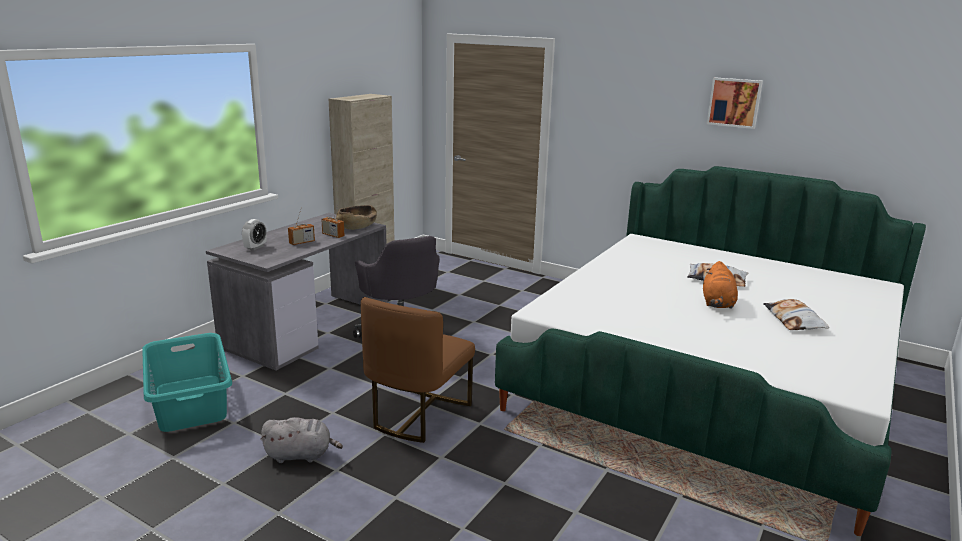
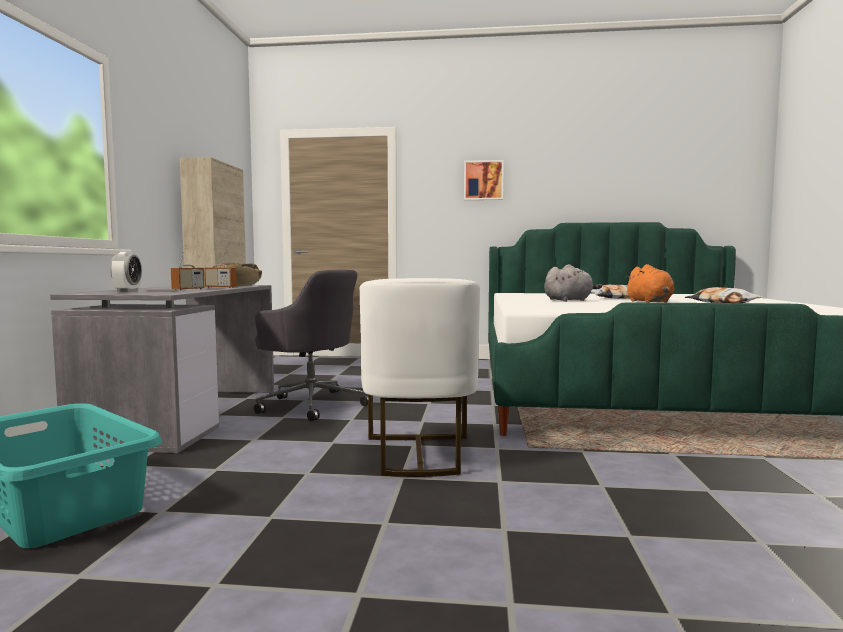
camera: 25 degrees left, 15 degrees down
grey plush toy [260,417,343,463] -> grey plush toy moved to [544,264,602,302]
brown chair [361,297,475,443] -> white chair [360,278,480,477]
picture [707,77,763,129] -> picture moved to [464,160,504,200]

